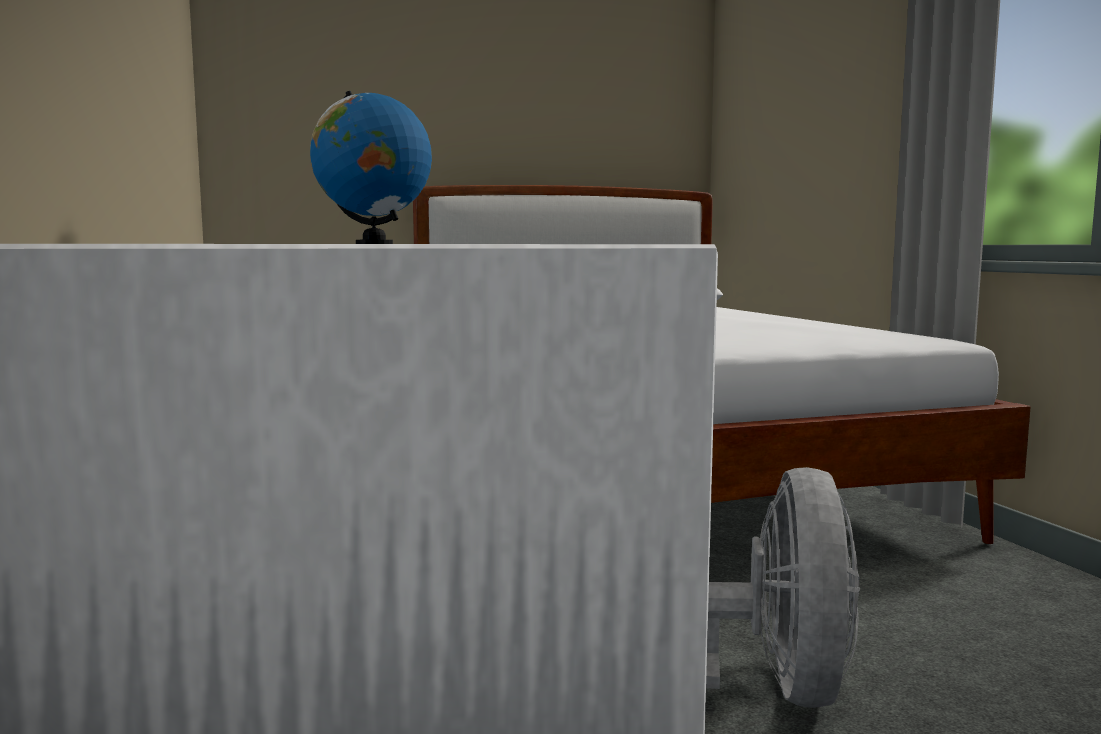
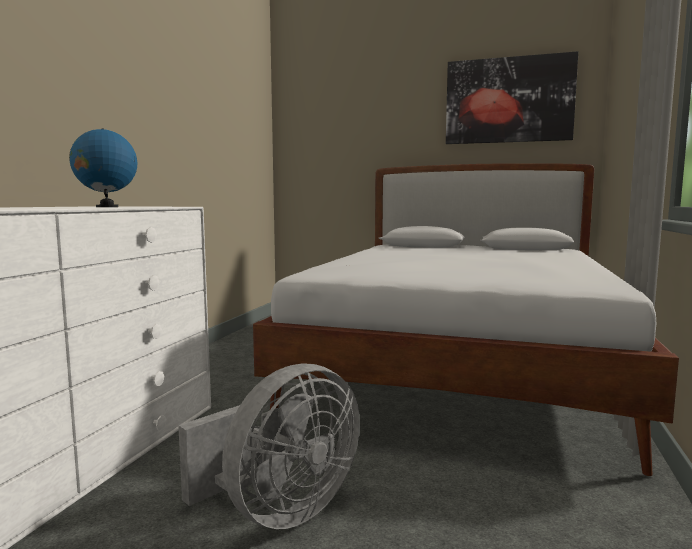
camera: 35 degrees right, 0 degrees up
none -> picture [446,51,578,144]

